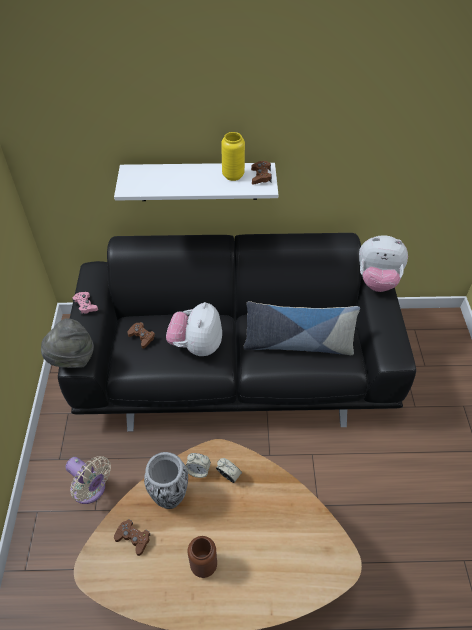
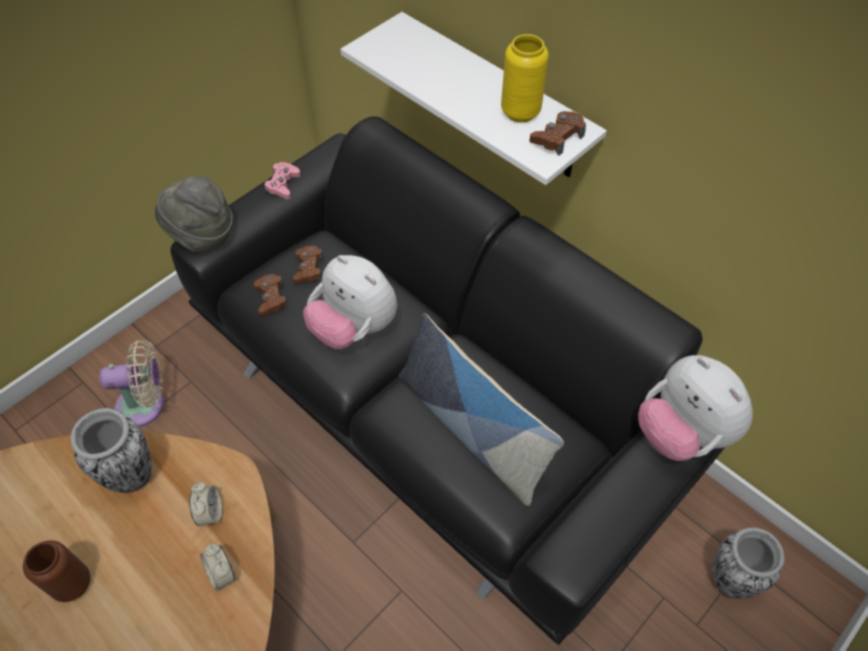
camera: 45 degrees right, 5 degrees up
beige fan [65,456,111,504] -> beige fan turned 90 degrees counterclockwise [100,340,164,427]
brown game controller [114,519,150,556] -> brown game controller moved to [254,274,288,316]
plush toy [166,302,222,356] -> plush toy turned 105 degrees counterclockwise [303,255,397,349]
alarm clock [185,453,211,478] -> alarm clock moved to [200,544,235,591]
none -> vase [713,527,785,599]

